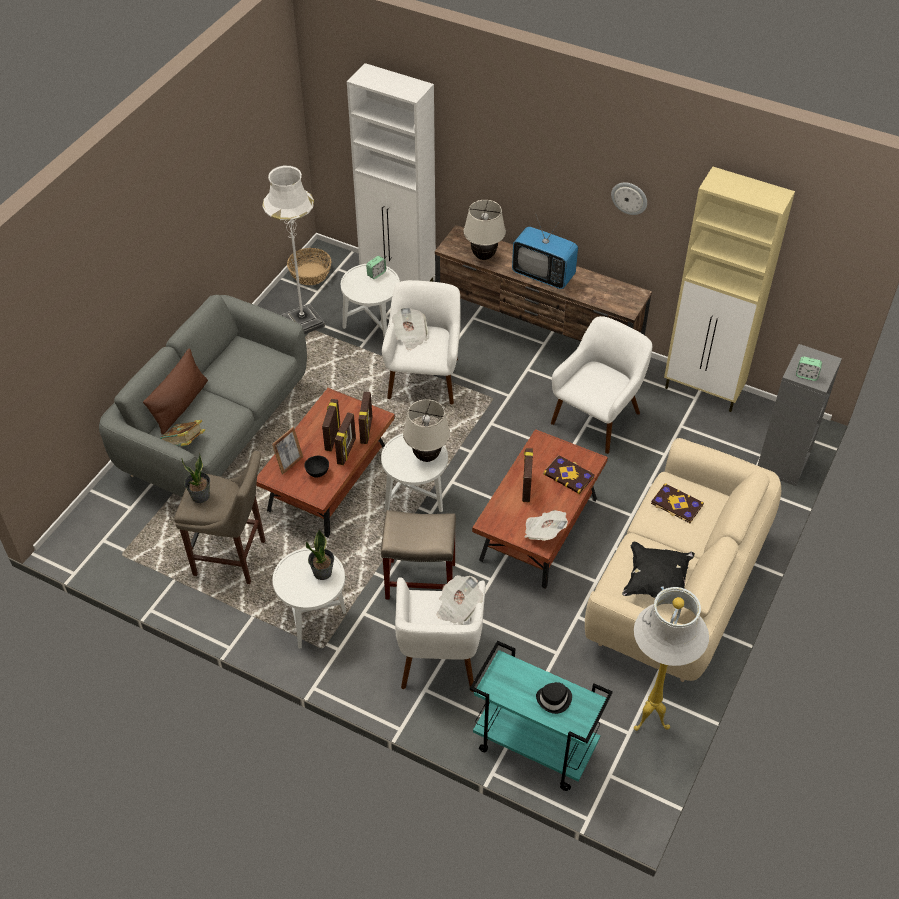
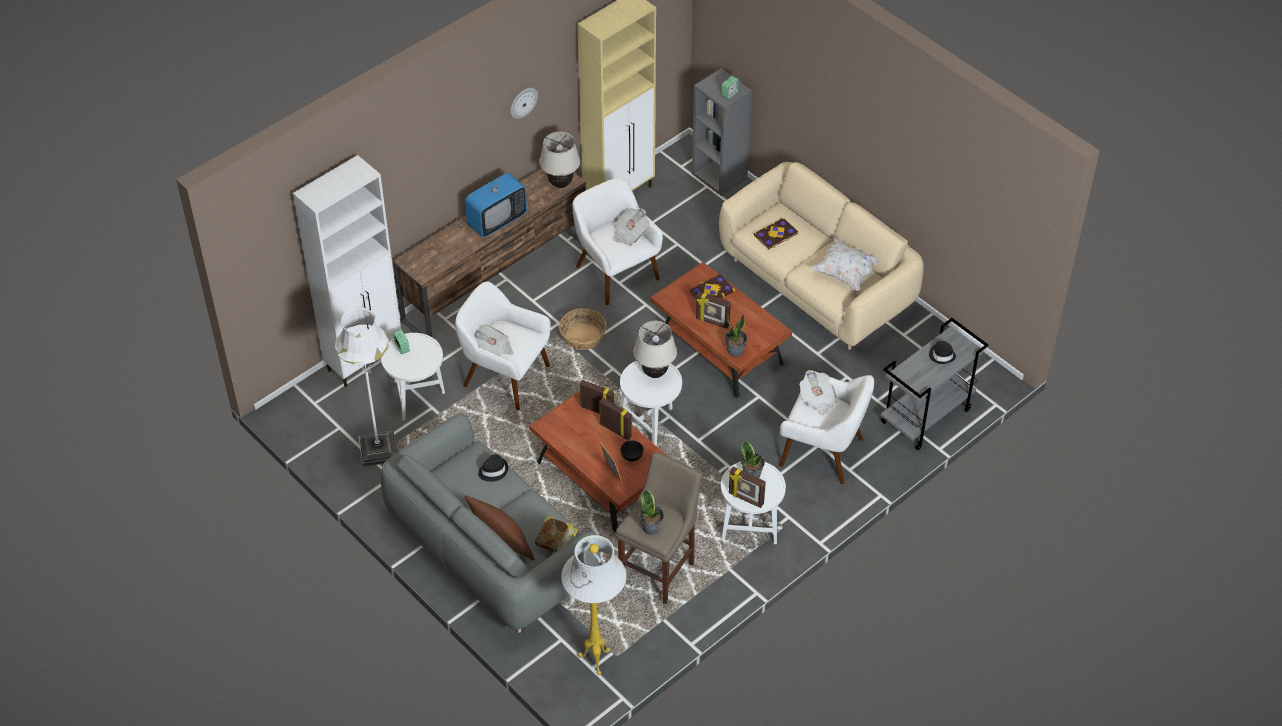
camera: 70 degrees left, 0 degrees up
basket [287,248,332,285] -> basket moved to [559,308,607,350]
picture frame [322,399,340,451] -> picture frame moved to [729,467,766,508]
beige stool [381,510,456,600] -> none
beige table lamp [463,200,506,260] -> beige table lamp moved to [539,132,580,188]
turquoise cart [470,641,613,791] -> grey cart [881,318,989,450]
newspaper [524,510,568,541] -> newspaper moved to [612,208,650,246]
black pillow [622,542,695,598] -> white pillow [810,237,879,291]
white floor lamp [634,587,709,731] -> white floor lamp moved to [561,535,626,675]
none -> black hat [478,454,508,482]
none -> potted plant [725,313,747,357]

